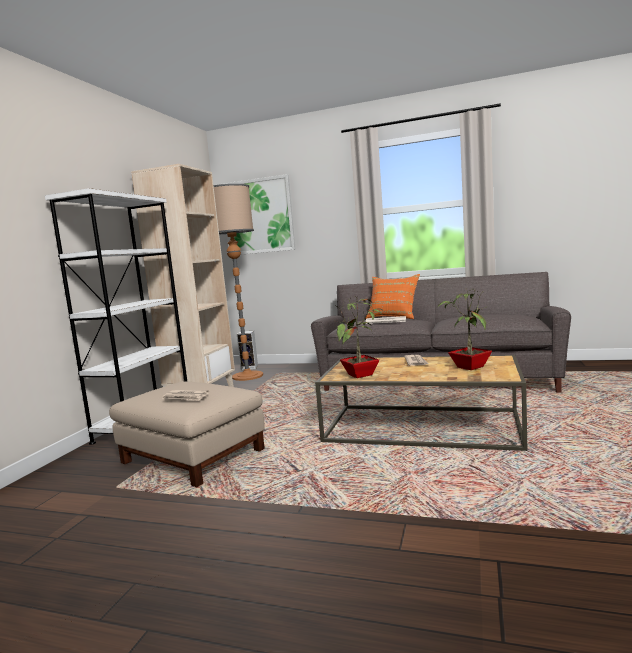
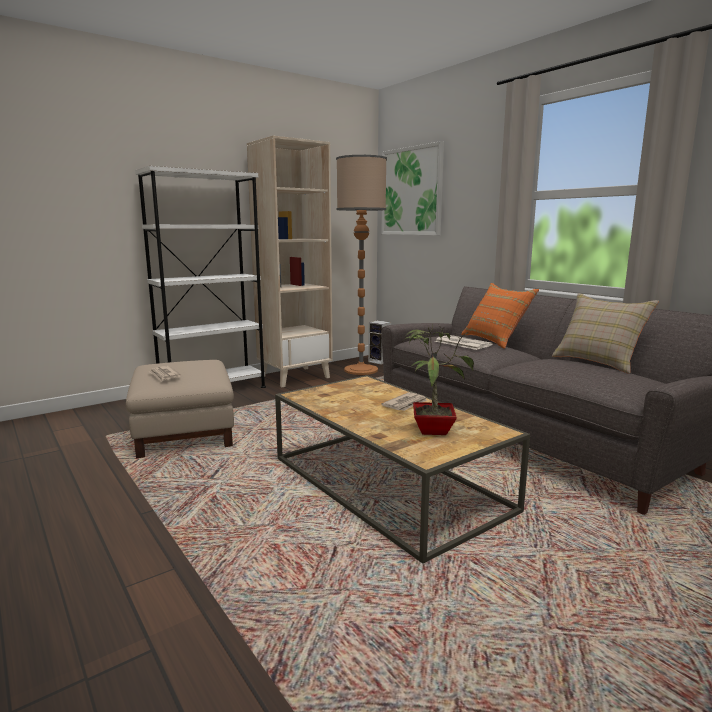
camera: 35 degrees right, 5 degrees up
potted plant [333,298,386,378] -> none
none -> beige pillow [552,293,659,374]

